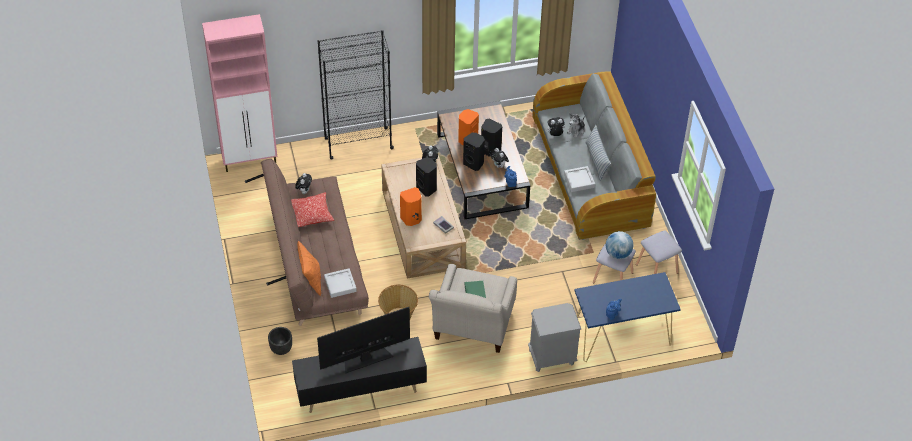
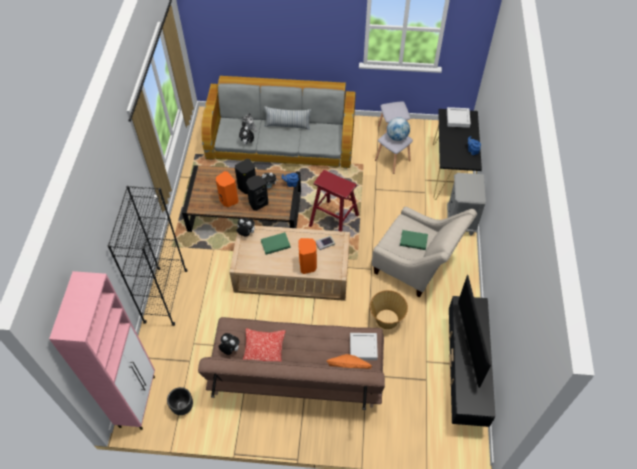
camera: 70 degrees left, 5 degrees up
black planter [268,327,292,355] -> black planter moved to [167,387,193,415]
black speaker [416,157,437,197] -> green book [261,232,291,255]
grey tray [564,166,595,192] -> grey tray moved to [447,107,471,128]
blue console table [574,272,681,362] -> black console table [433,109,482,200]
none -> red stool [309,170,359,231]

